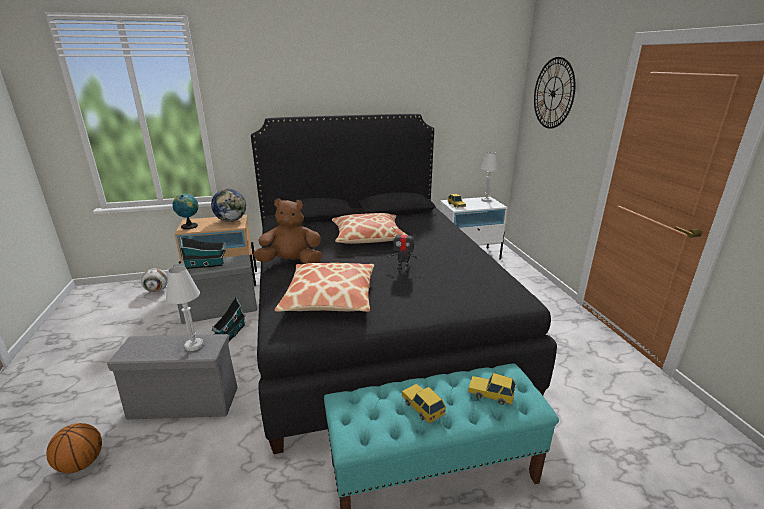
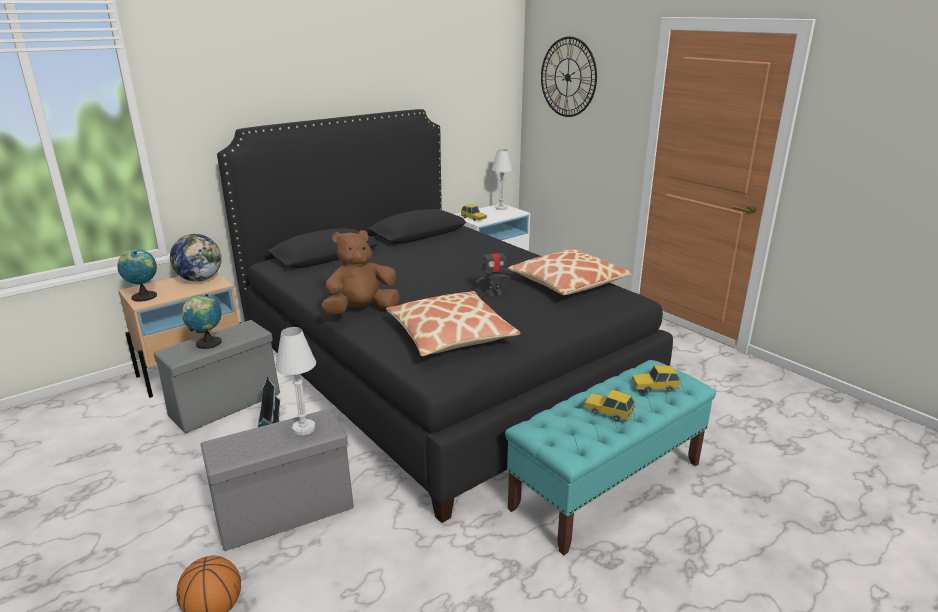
camera: 25 degrees left, 0 degrees up
football [141,268,168,292] -> none
toy house [179,237,226,269] -> globe [182,294,222,349]
pillow [332,213,407,244] -> pillow moved to [508,249,633,295]

